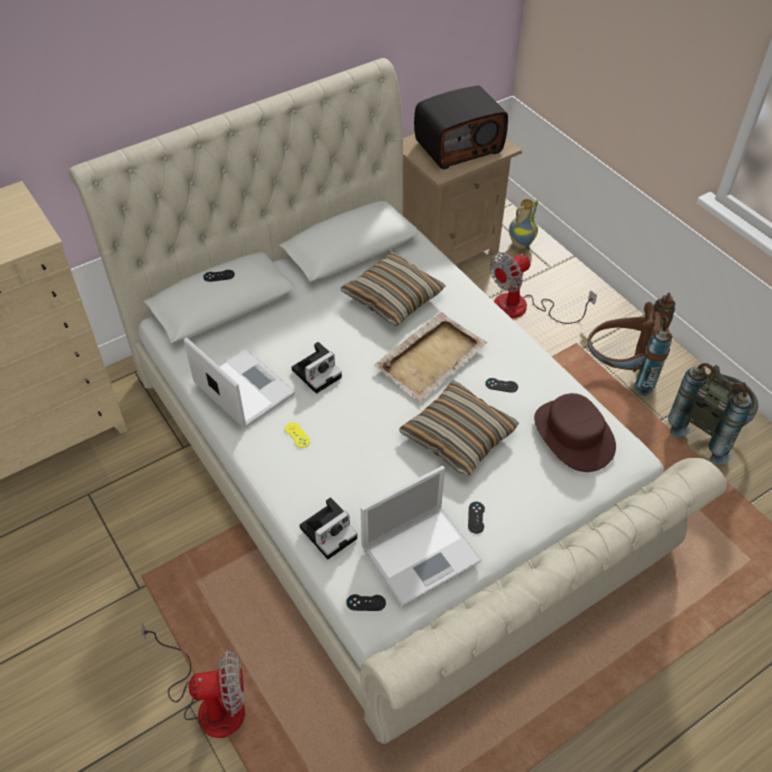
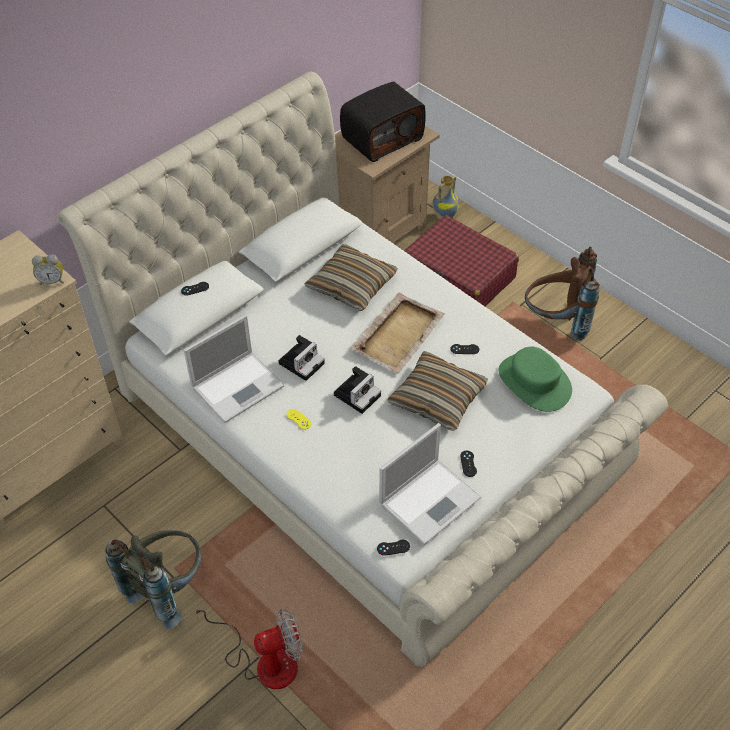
camera: 10 degrees left, 0 degrees up
laptop [183,337,295,428] -> laptop turned 105 degrees clockwise [184,315,285,423]
camera [300,497,357,559] -> camera moved to [334,366,381,414]
fan [489,252,597,324] -> red suitcase [404,215,519,306]
brown hat [534,393,616,472] -> green hat [498,347,572,412]
grey backpack [668,363,758,464] -> grey backpack moved to [105,530,201,629]
none -> alarm clock [32,255,64,285]

